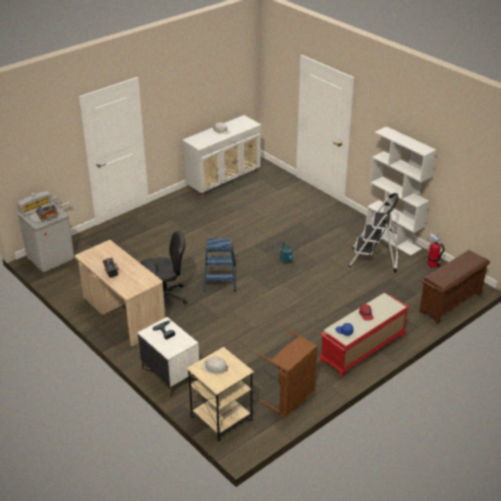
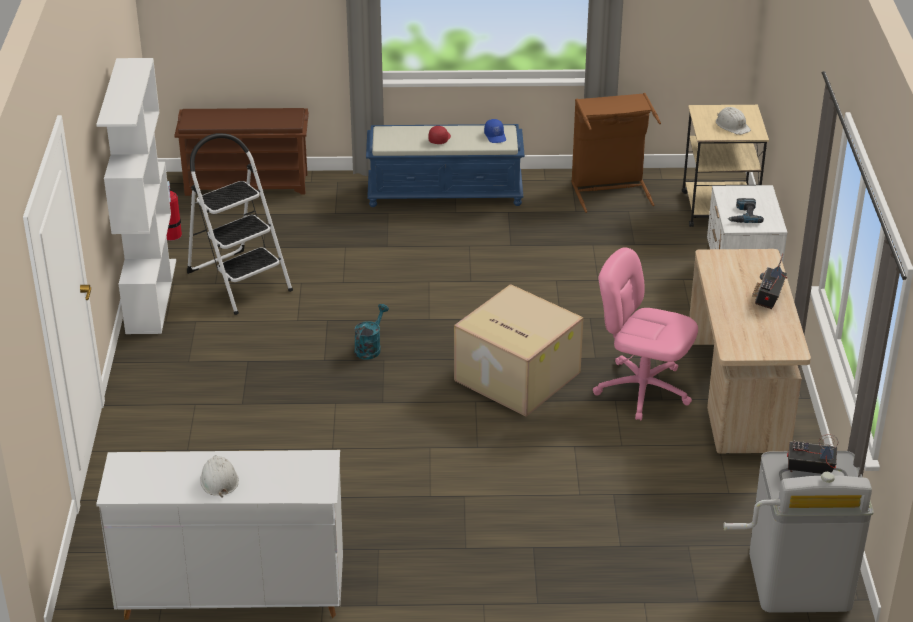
camera: 140 degrees left, 0 degrees up
black office chair [141,231,188,304] -> pink office chair [593,247,698,420]
blue step ladder [204,238,236,292] -> cardboard box [454,284,584,417]
red bench [319,293,410,377] -> blue bench [366,124,525,207]

